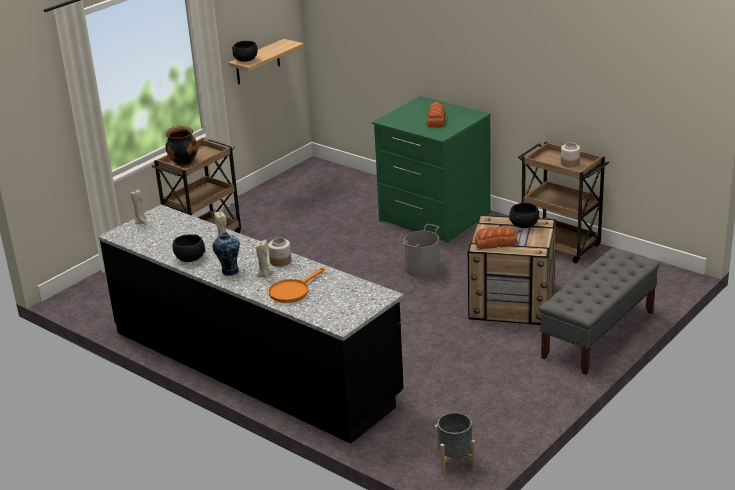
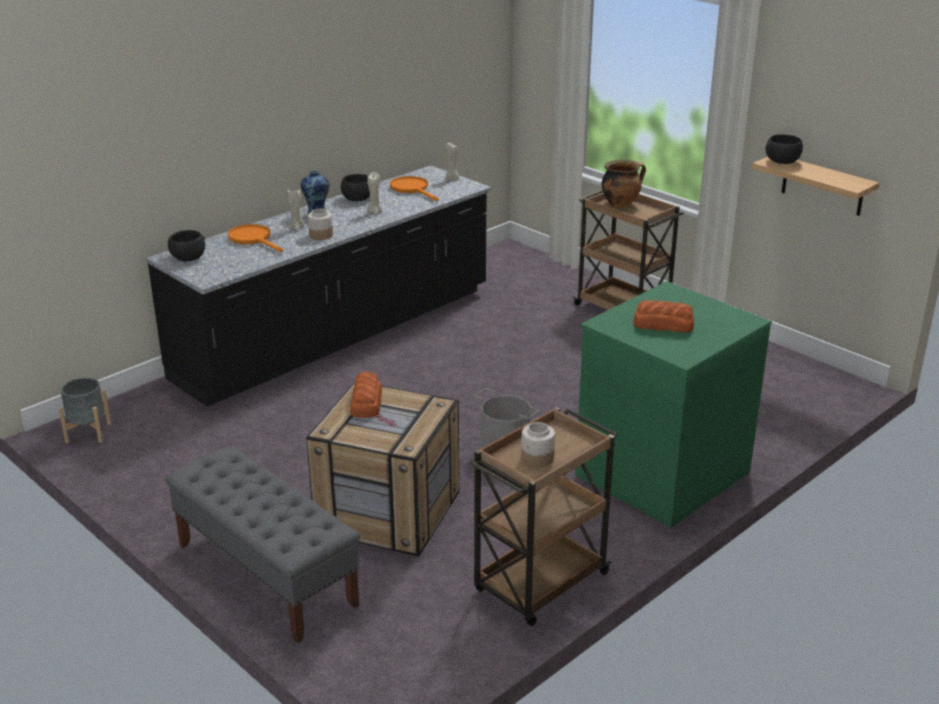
camera: 95 degrees right, 0 degrees up
black bowl [509,203,539,228] -> black bowl moved to [168,230,205,261]
none -> orange frying pan [390,176,439,201]

